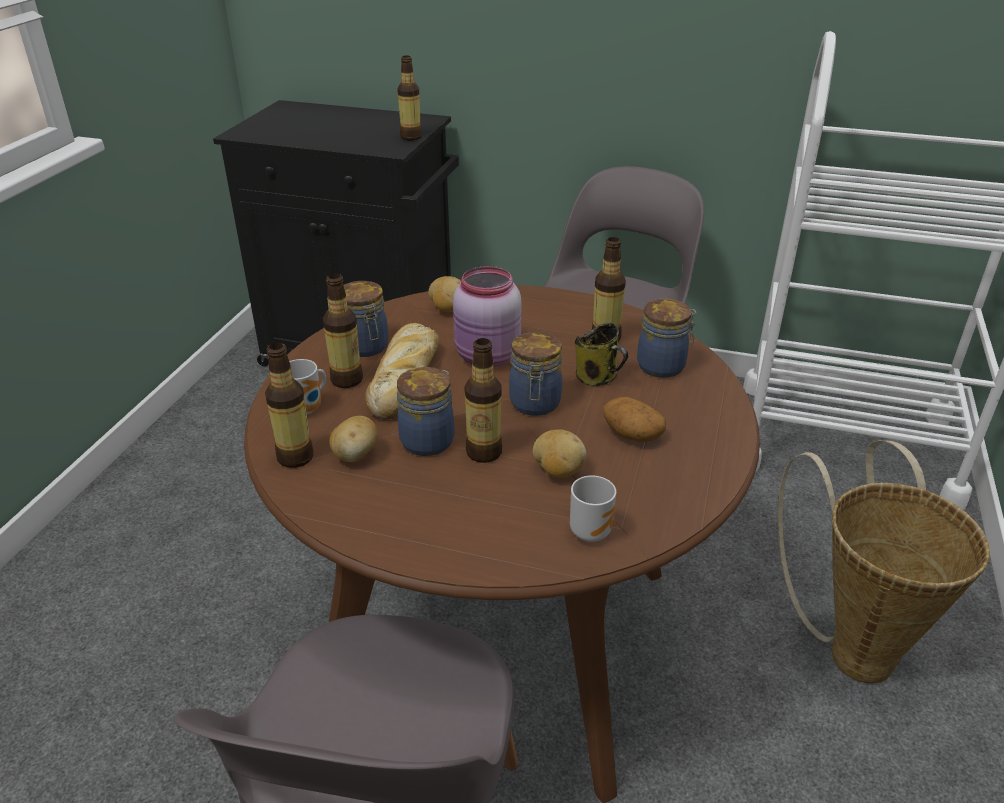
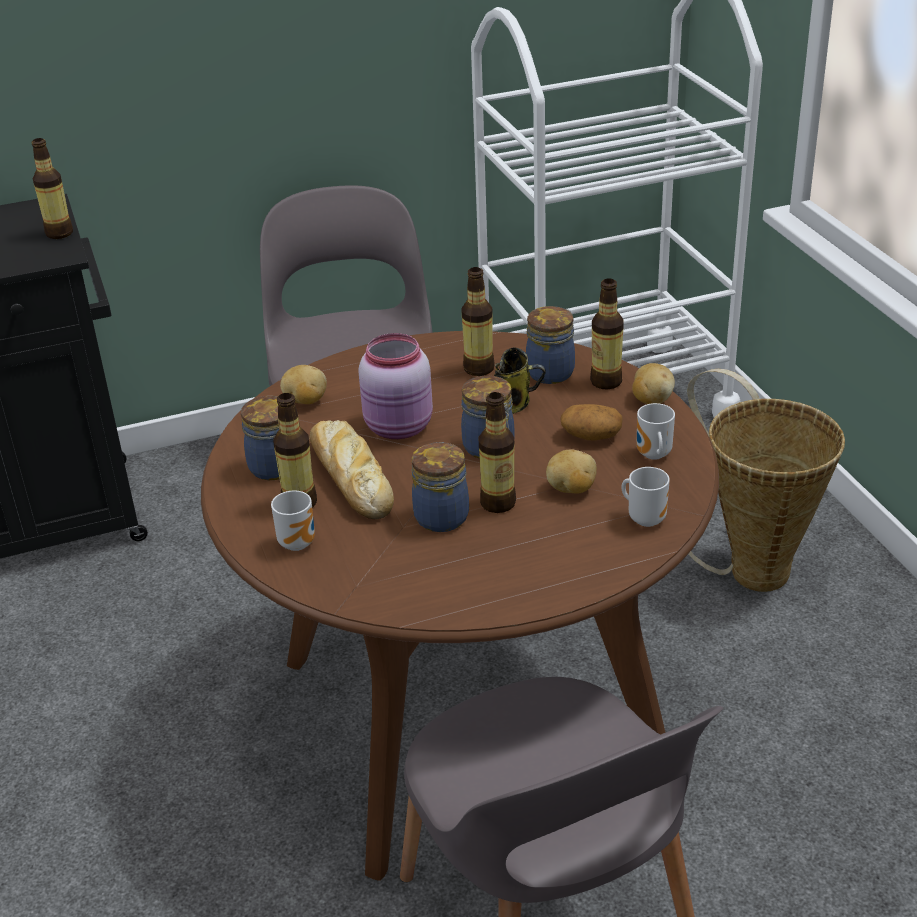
camera: 35 degrees left, 0 degrees up
bottle [265,343,314,468] -> bottle moved to [590,278,624,389]
potato [329,416,378,462] -> potato moved to [632,363,675,404]
none -> mug [637,403,675,460]

